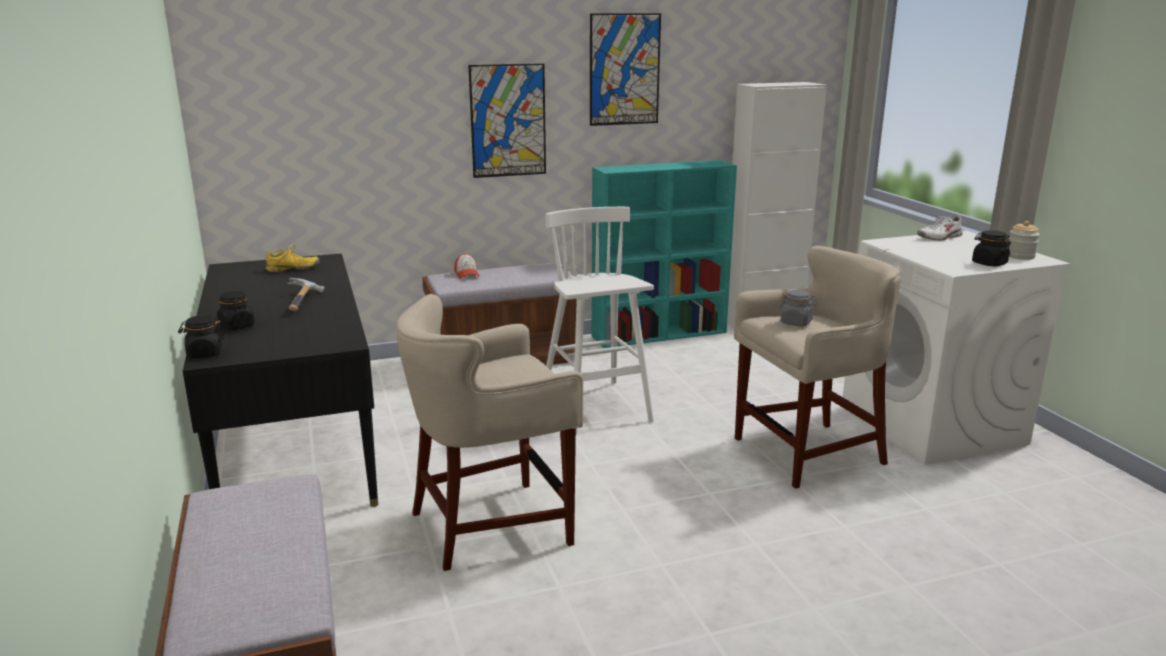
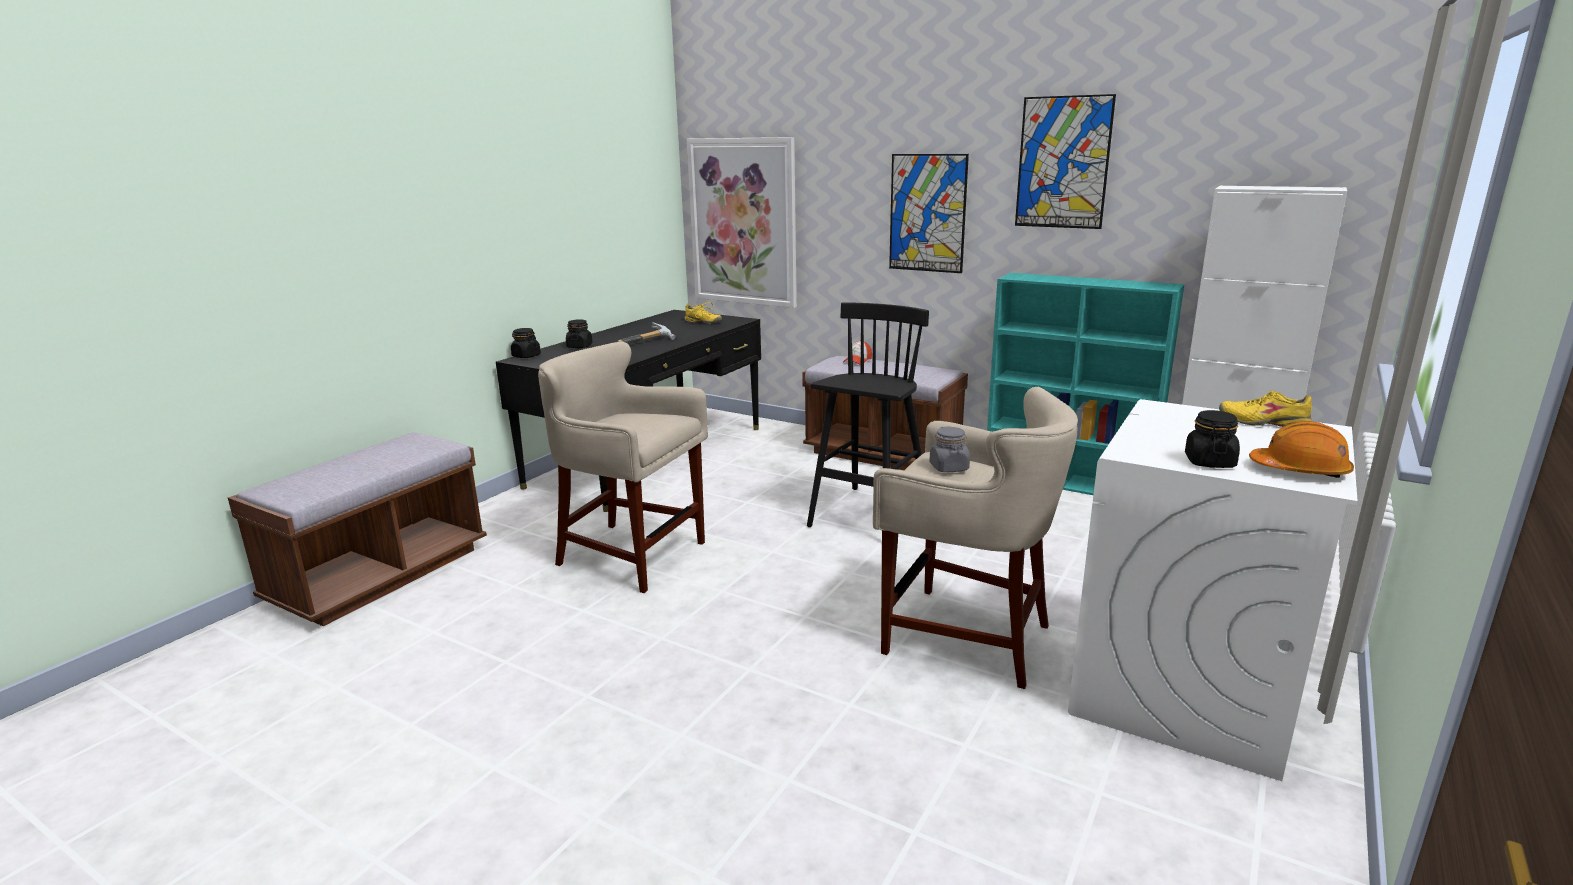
camera: 50 degrees right, 0 degrees up
white stool [545,207,654,434] -> black stool [807,302,929,527]
white shoe [917,215,966,241] -> yellow shoe [1219,389,1312,427]
jar [1007,221,1040,260] -> orange hard hat [1249,421,1354,479]
none -> picture [687,137,797,308]

